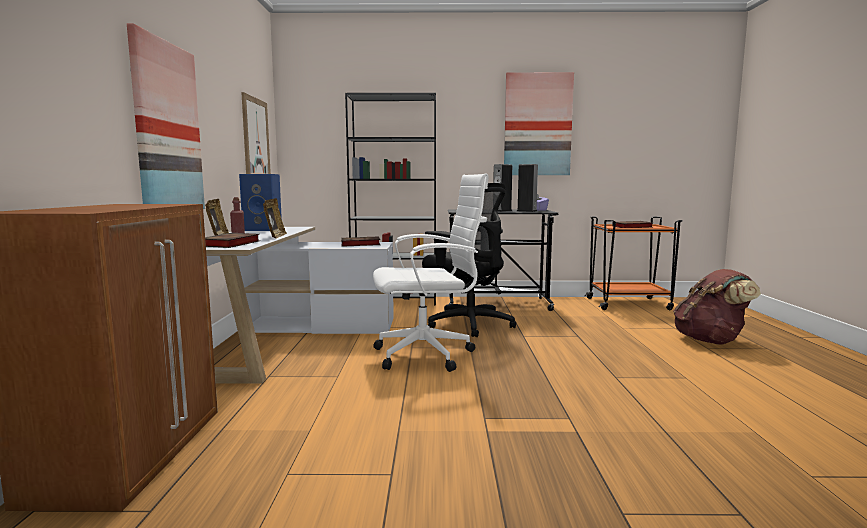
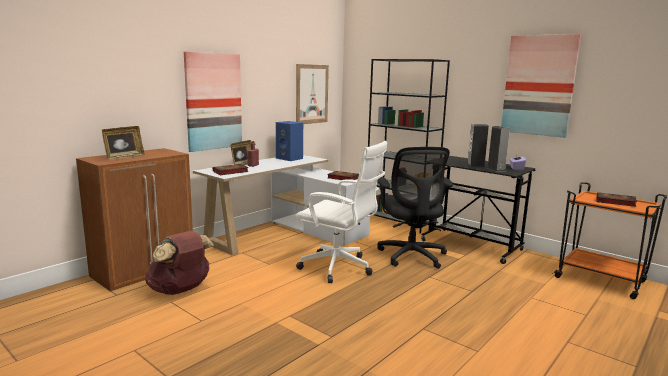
camera: 40 degrees right, 5 degrees up
picture frame [263,198,287,239] -> picture frame moved to [102,126,145,160]
brown backpack [673,269,761,344] -> brown backpack moved to [145,231,215,295]

